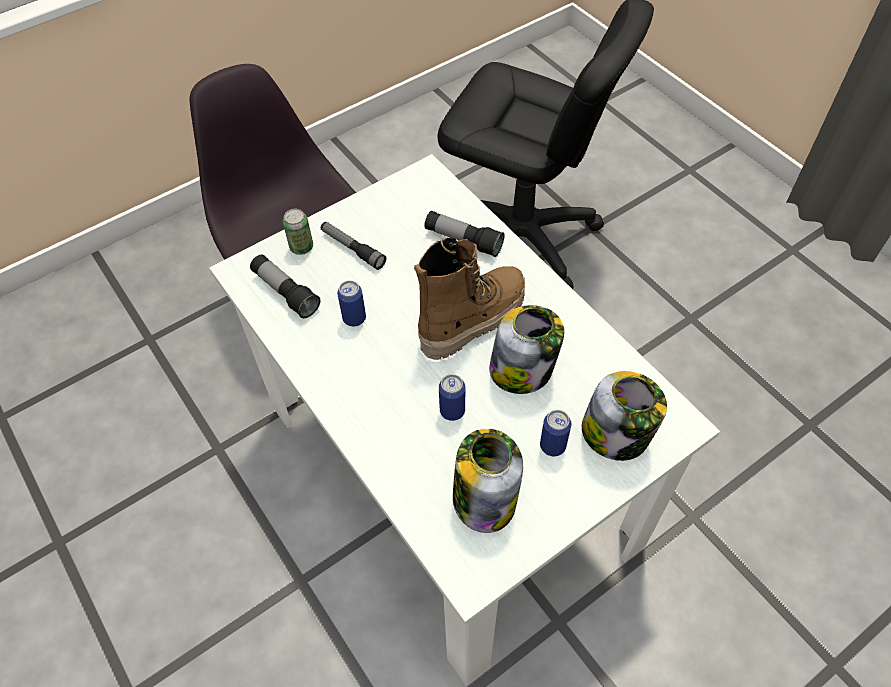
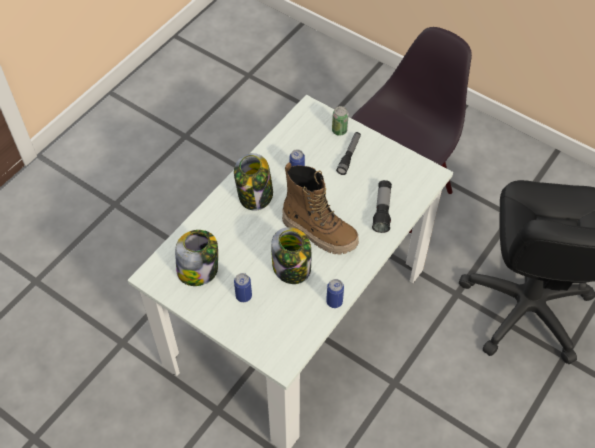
camera: 70 degrees right, 0 degrees up
flashlight [250,255,320,318] -> none
can [439,374,465,421] -> can moved to [326,279,344,308]
jar [582,371,667,461] -> jar moved to [234,153,273,211]

